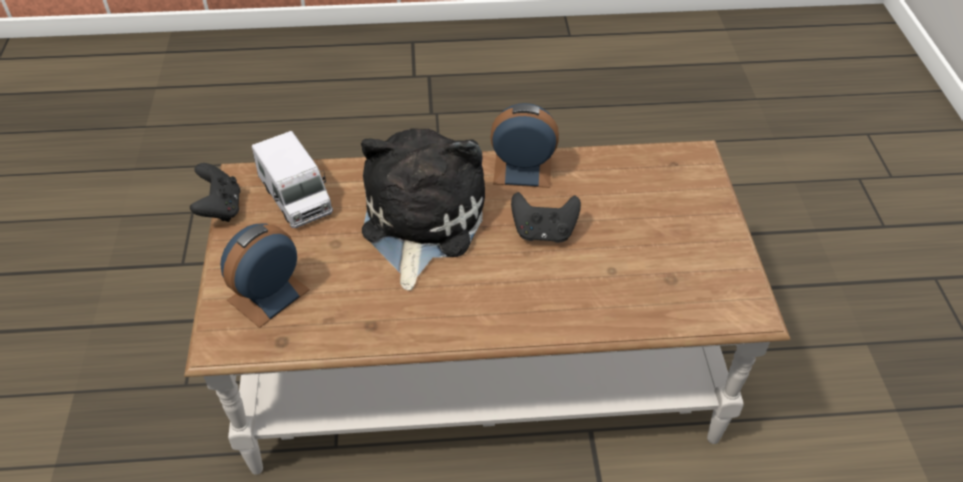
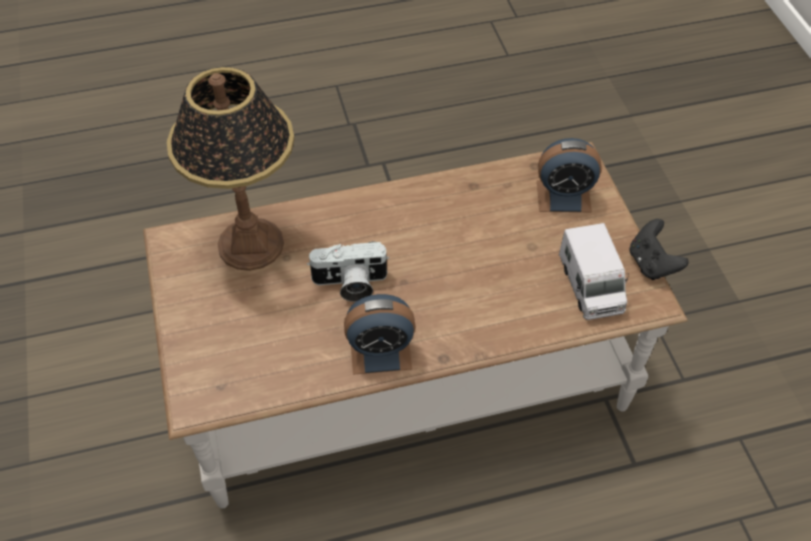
camera: 170 degrees right, 5 degrees up
alarm clock [220,224,310,328] -> alarm clock turned 60 degrees clockwise [537,138,602,213]
toy truck [252,131,333,228] -> toy truck turned 150 degrees counterclockwise [559,223,629,320]
plush toy [361,128,485,290] -> none
black game controller [511,192,581,243] -> camera [307,241,390,302]
none -> table lamp [167,67,295,271]

